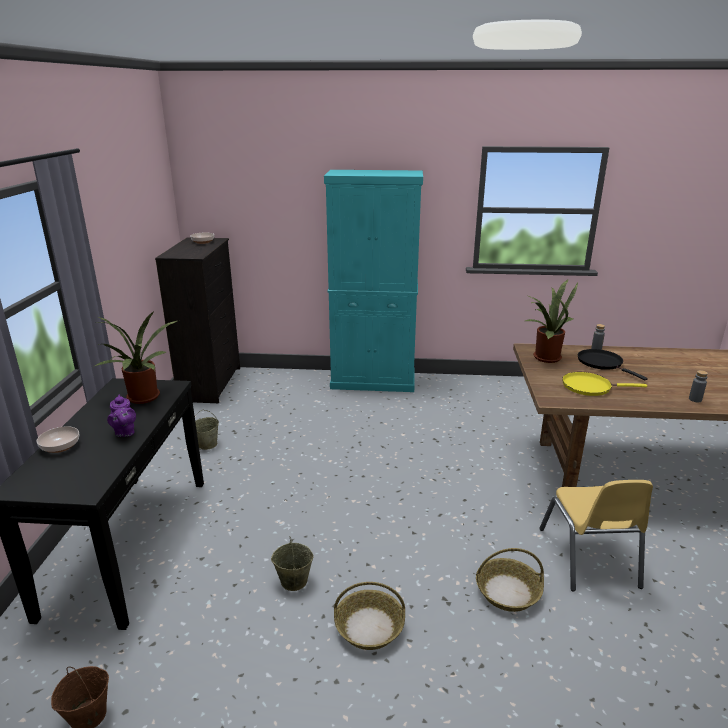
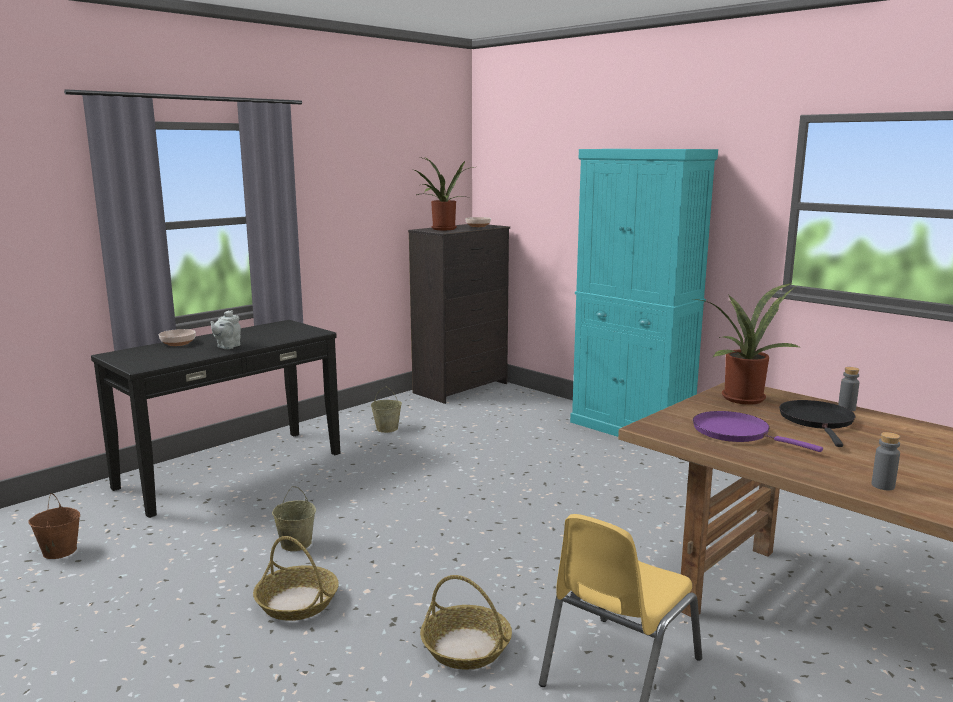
camera: 40 degrees right, 10 degrees down
potted plant [95,311,177,404] -> potted plant moved to [414,157,473,230]
purple teapot [107,395,136,437] -> grey teapot [210,310,241,349]
yellow frying pan [562,372,647,396] -> purple frying pan [693,411,823,452]

